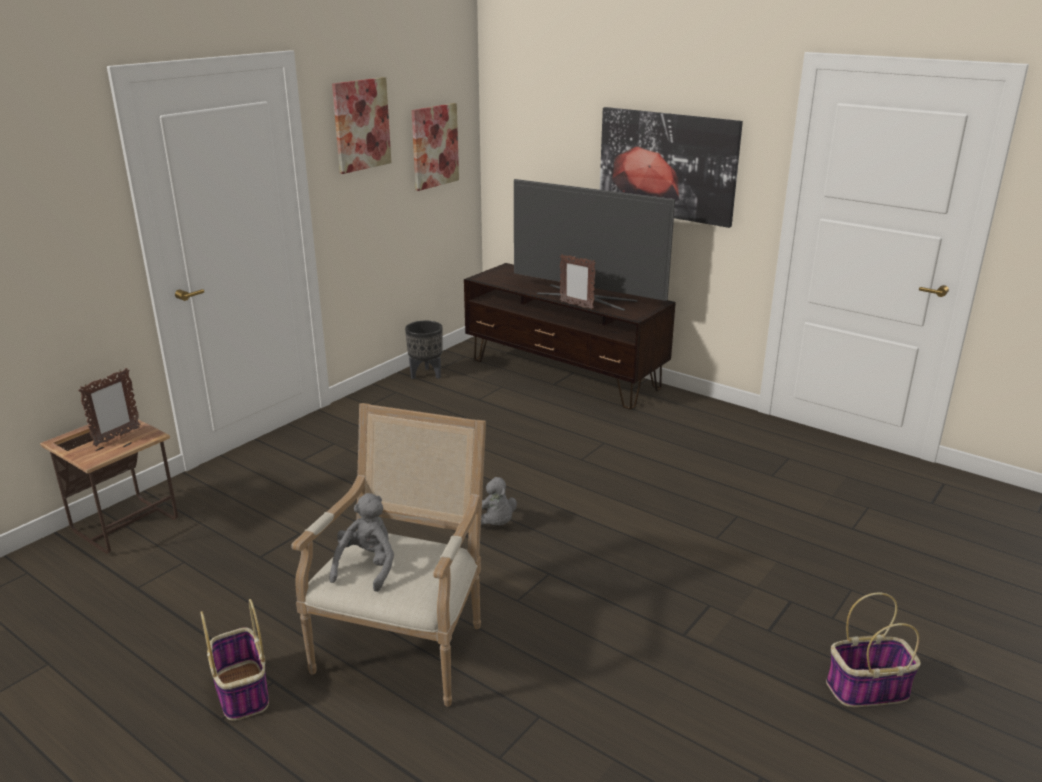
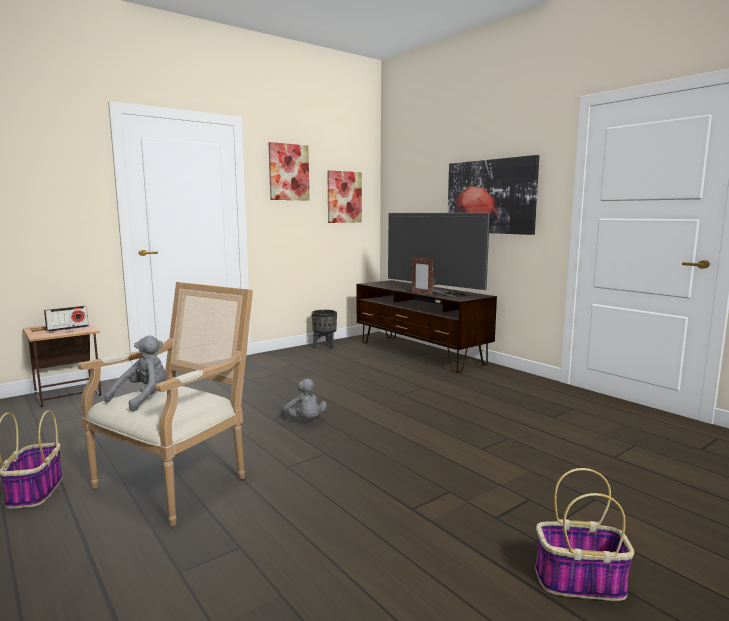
camera: 15 degrees right, 15 degrees down
picture frame [78,368,141,447] -> radio [44,306,89,332]

